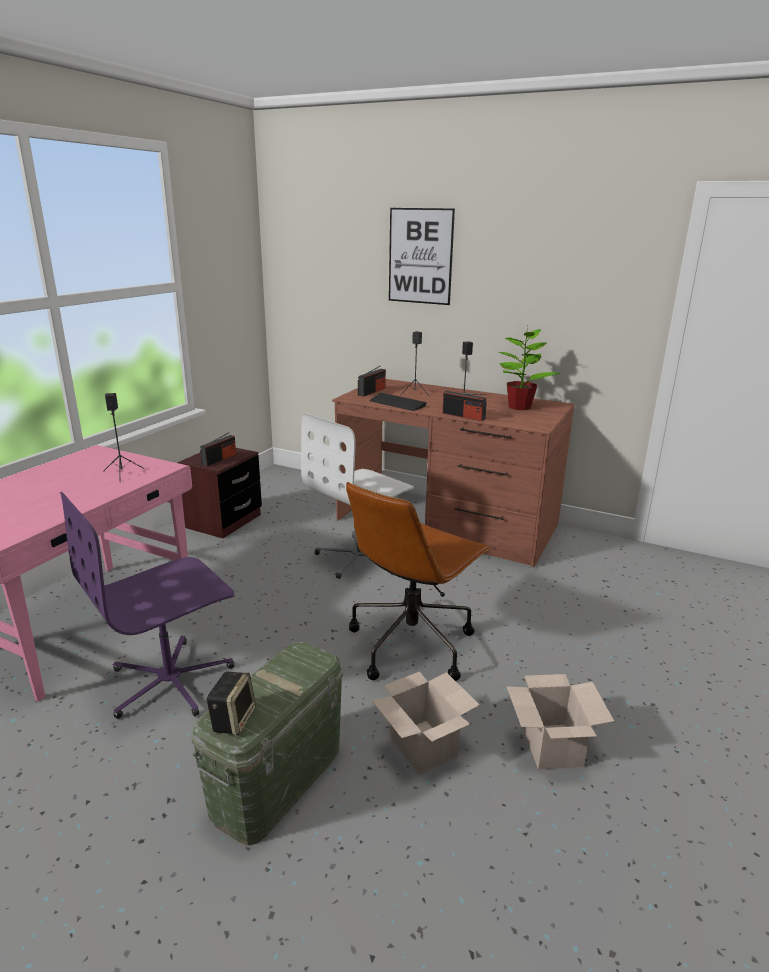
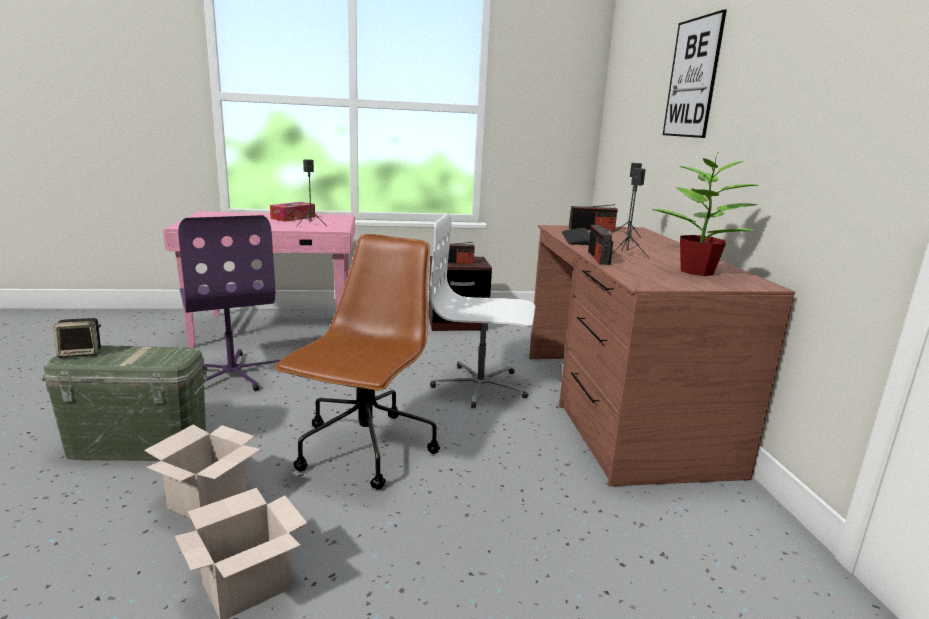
camera: 55 degrees right, 5 degrees down
purple office chair [59,492,234,719] -> purple office chair turned 135 degrees counterclockwise [178,215,280,391]
brown office chair [346,482,491,681] -> brown office chair turned 105 degrees clockwise [274,234,440,490]
none -> tissue box [270,202,315,222]

